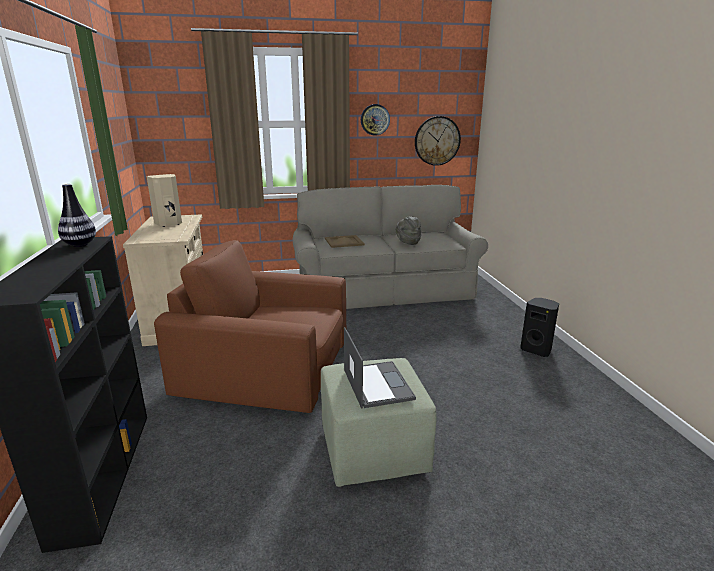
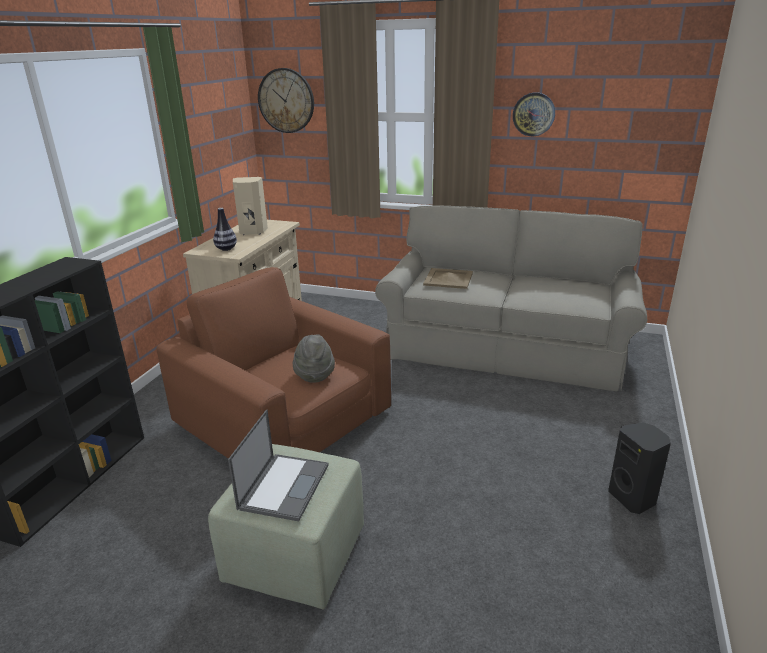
camera: 30 degrees right, 5 degrees up
vase [58,184,96,247] -> vase moved to [213,208,237,251]
grey hat [395,217,422,245] -> grey hat moved to [293,334,335,383]
wall clock [415,116,461,166] -> wall clock moved to [258,68,314,133]

